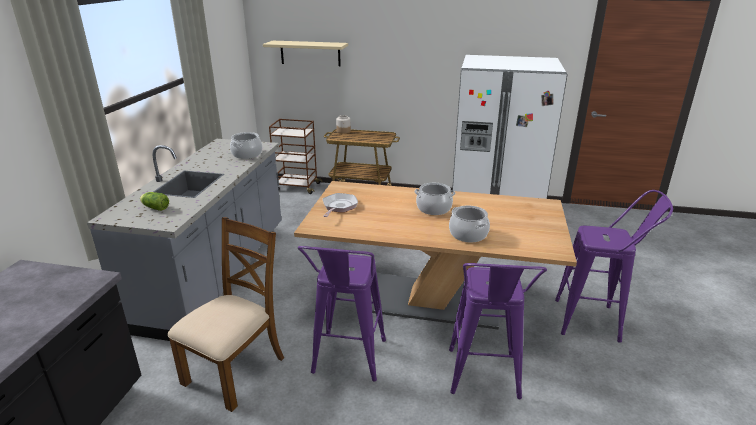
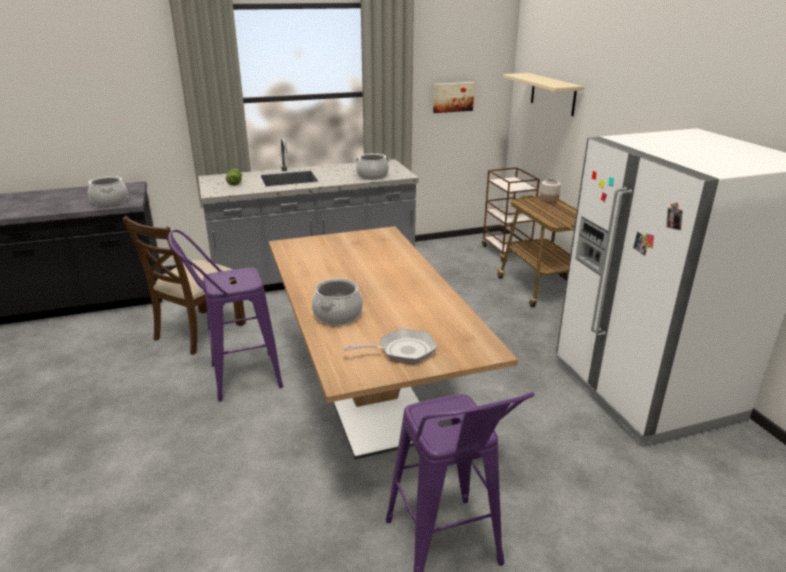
camera: 60 degrees right, 0 degrees up
brown chair [168,217,284,412] -> brown chair turned 120 degrees clockwise [122,216,246,355]
frying pan [323,193,358,217] -> frying pan moved to [343,329,437,364]
cooking pot [414,183,456,215] -> cooking pot moved to [88,176,128,206]
purple stool [449,263,547,399] -> none
none -> picture [433,82,475,113]

